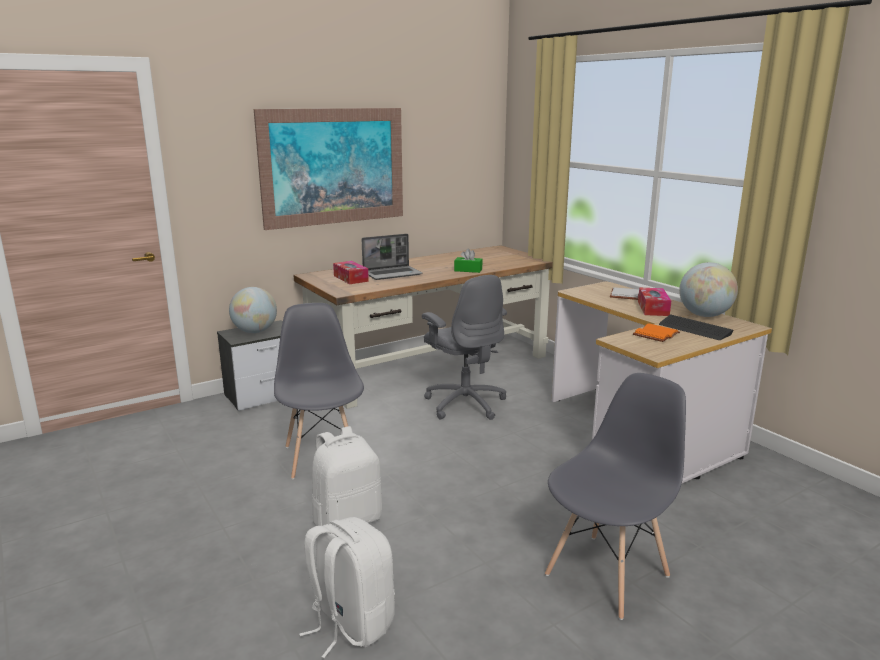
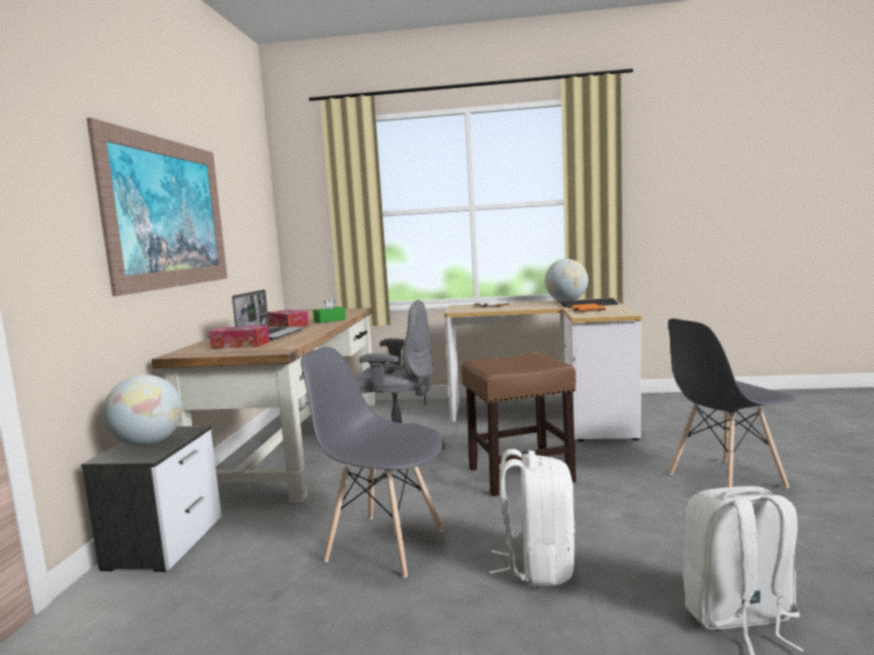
camera: 50 degrees left, 10 degrees down
grey chair [545,373,686,620] -> grey chair turned 105 degrees counterclockwise [668,318,795,488]
tissue box [638,288,671,316] -> tissue box moved to [268,310,309,327]
none -> brown stool [461,352,576,496]

